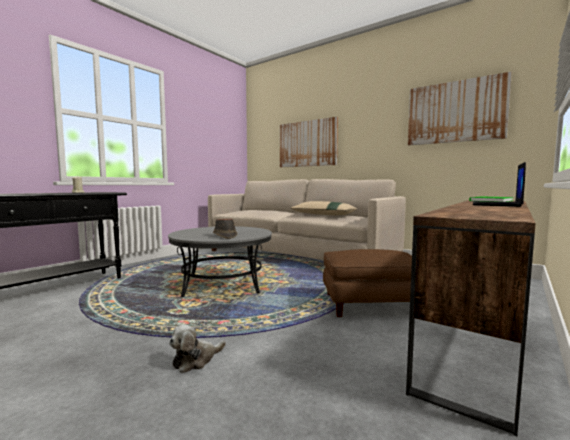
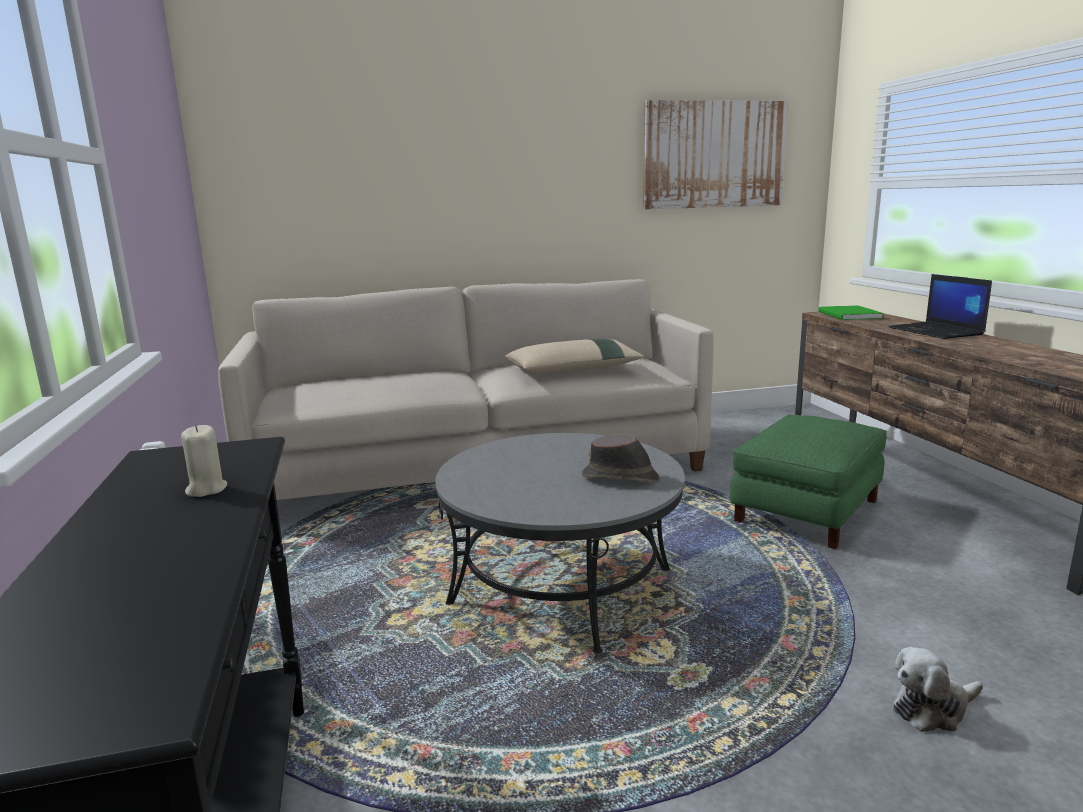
camera: 50 degrees left, 10 degrees up
plush toy [169,325,226,373] -> plush toy turned 75 degrees clockwise [893,647,983,732]
picture [280,117,338,167] -> none
brown ottoman [323,249,412,317] -> green ottoman [730,414,887,549]

